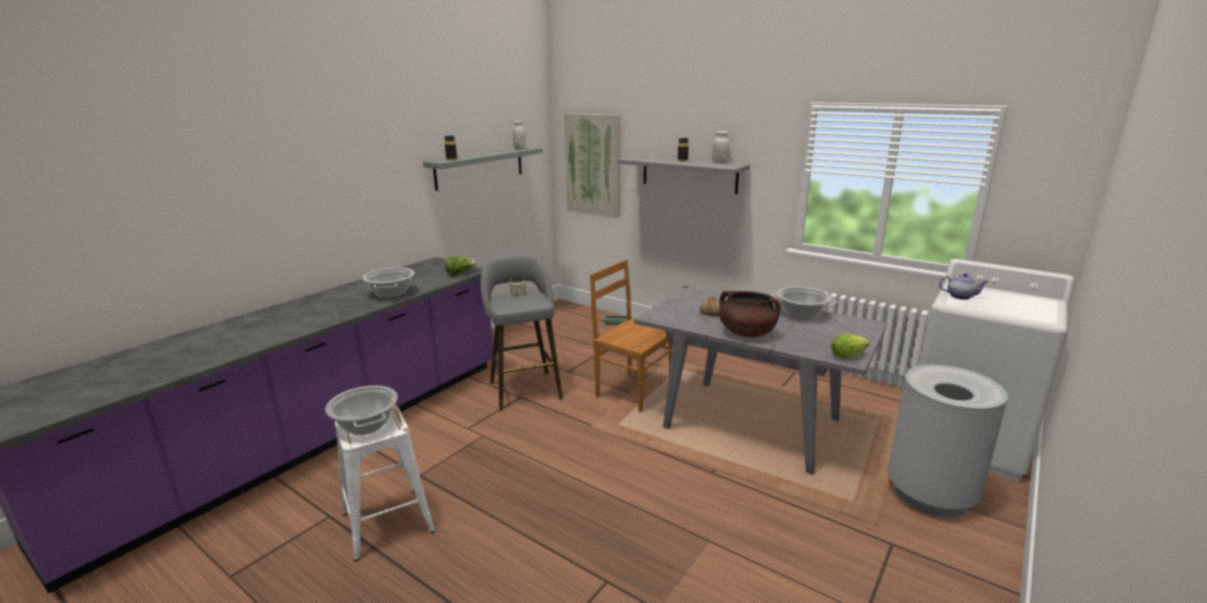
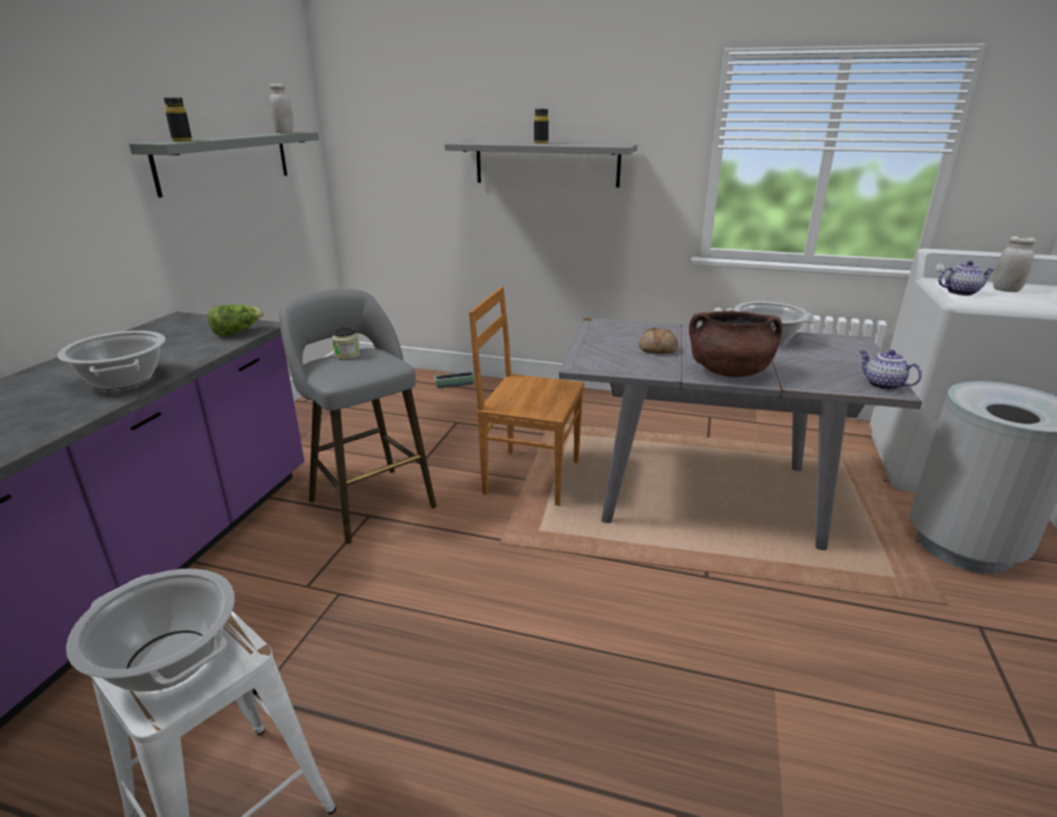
camera: 20 degrees left, 5 degrees up
picture [564,113,620,218] -> none
white jar [712,131,729,164] -> white jar moved to [993,236,1036,292]
lettuce [831,334,870,358] -> teapot [859,350,922,390]

